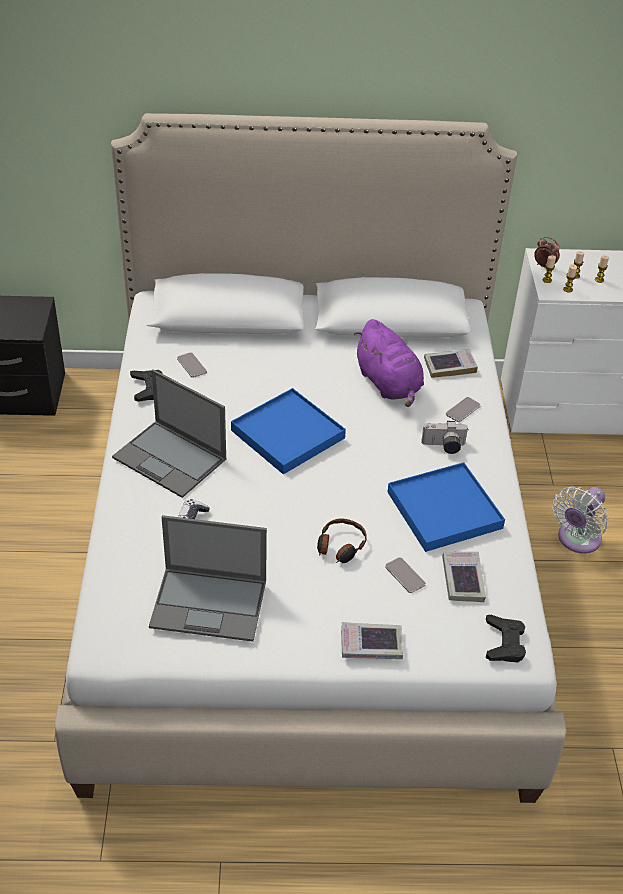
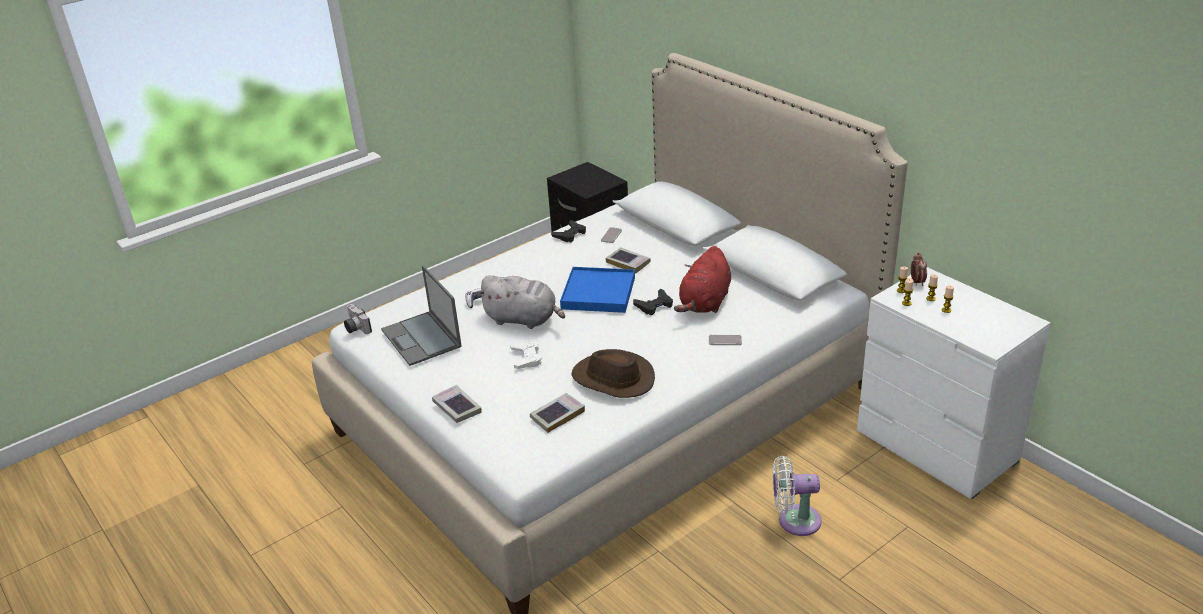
camera: 55 degrees right, 10 degrees down
laptop [112,369,226,498] -> none
headphones [317,518,367,563] -> white game controller [510,342,542,369]
purple plush toy [354,319,424,407] -> red plush toy [674,246,731,313]
phone [385,557,426,593] -> none
blue tray [388,462,505,552] -> brown hat [571,349,655,398]
camera [421,421,468,454] -> camera moved to [344,304,372,334]
book [424,349,478,378] -> book moved to [606,247,651,273]
black game controller [486,615,526,662] -> black game controller moved to [633,289,673,315]
none -> grey plush toy [477,275,565,329]

